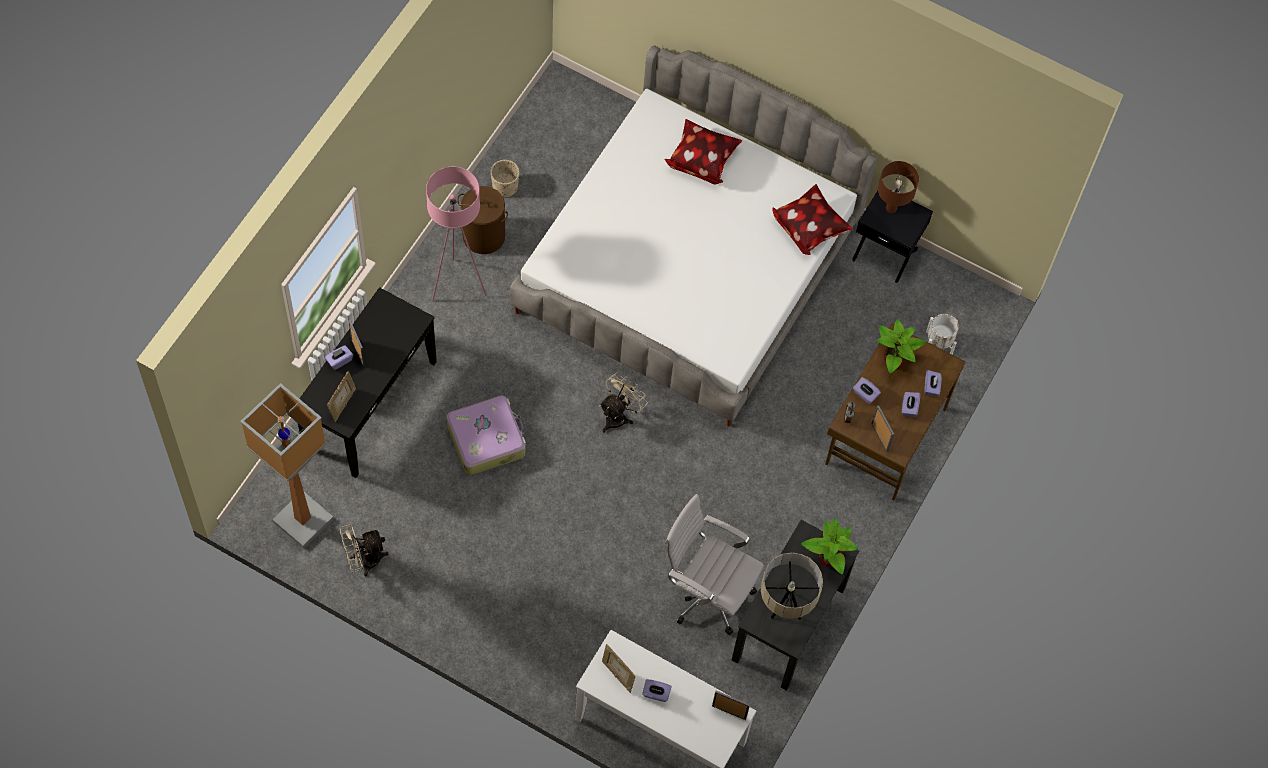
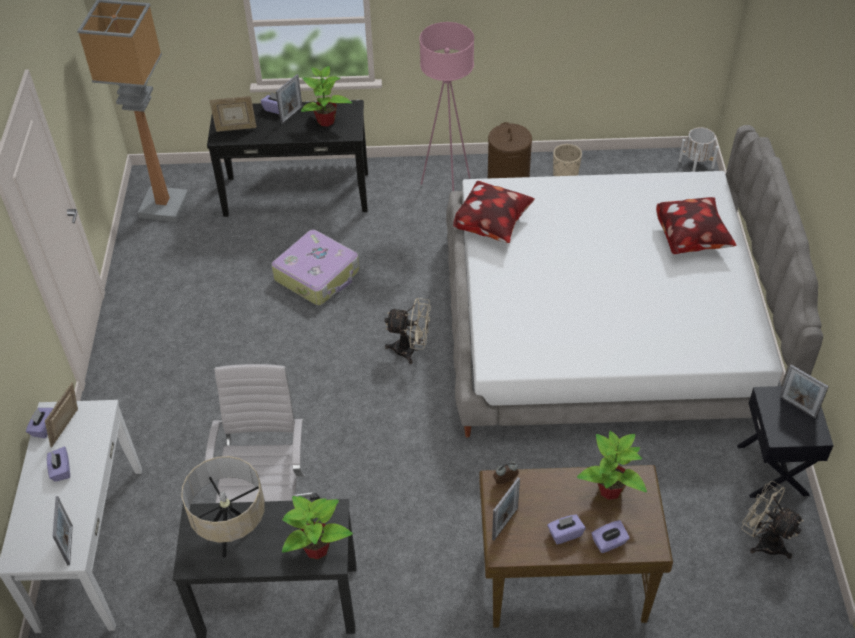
camera: 65 degrees right, 15 degrees down
beige fan [340,524,389,576] -> beige fan moved to [741,481,804,559]
pillow [772,184,853,255] -> pillow moved to [453,181,535,243]
purple tissue box [853,377,881,404] -> purple tissue box moved to [26,408,53,438]
brown table lamp [878,161,919,213] -> picture frame [779,365,829,419]
white planter [926,314,959,354] -> white planter moved to [679,127,719,172]
none -> potted plant [301,66,352,126]

